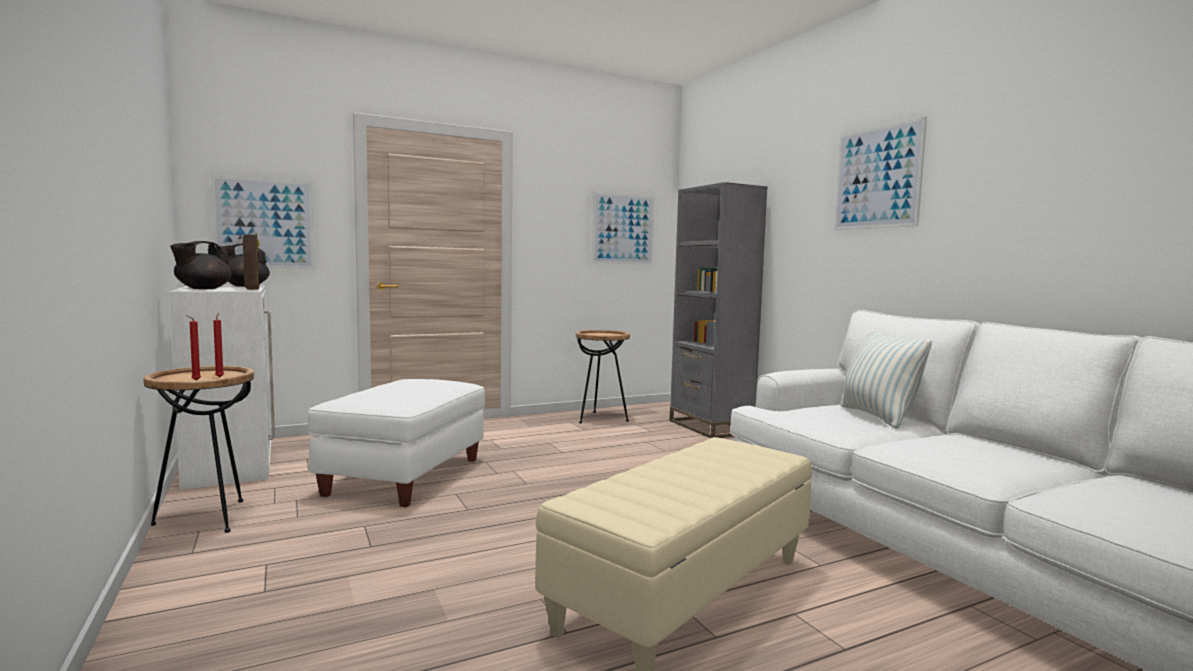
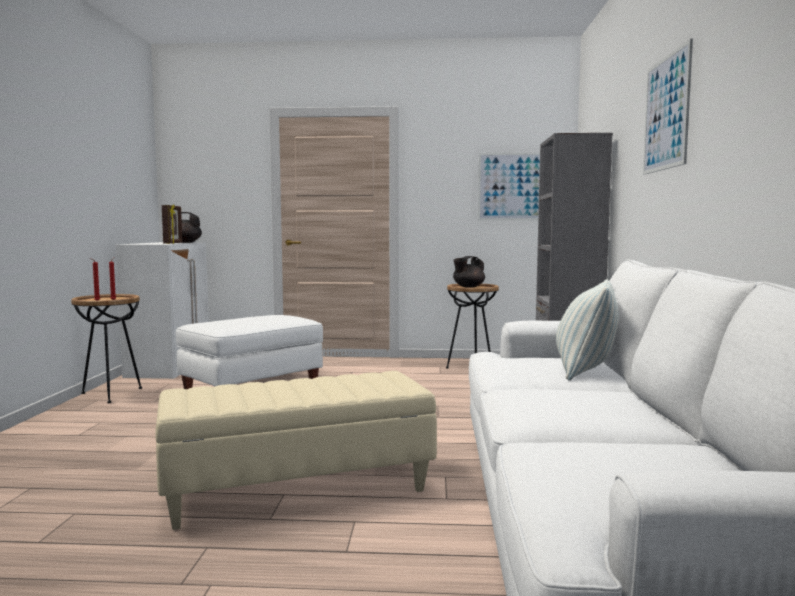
camera: 30 degrees right, 0 degrees up
black teapot [170,241,232,289] -> black teapot moved to [453,256,485,288]
picture [211,175,314,269] -> none

